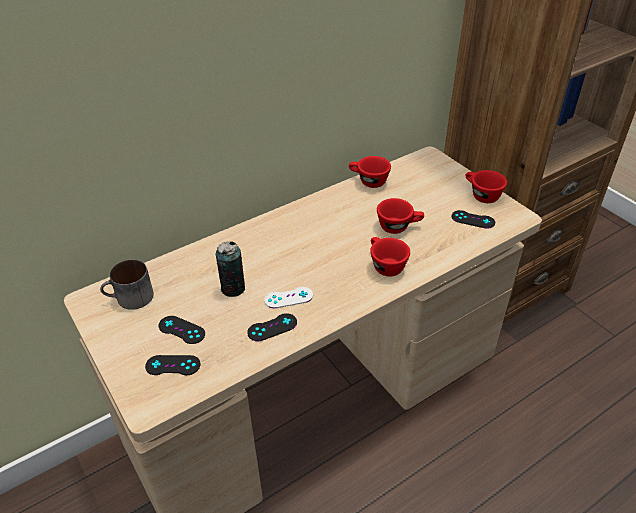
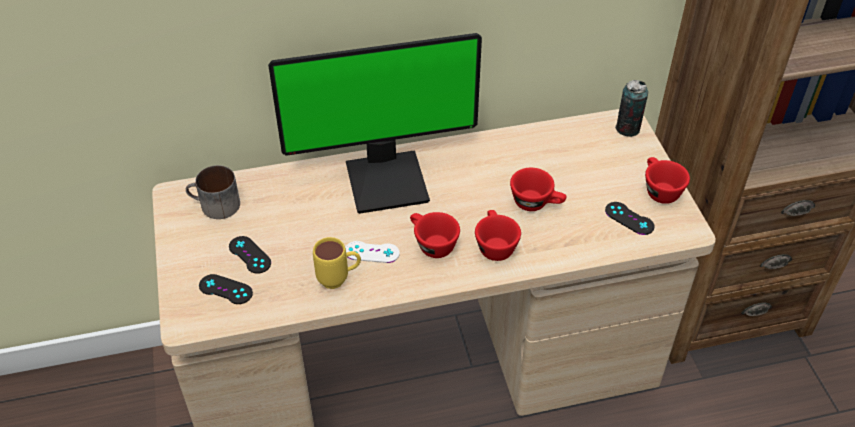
camera: 20 degrees right, 5 degrees up
can [216,241,245,297] -> can moved to [615,80,648,137]
black game controller [247,313,297,341] -> yellow mug [313,237,361,289]
red cup [349,156,391,188] -> red cup moved to [410,212,460,258]
none -> monitor [268,33,482,214]

